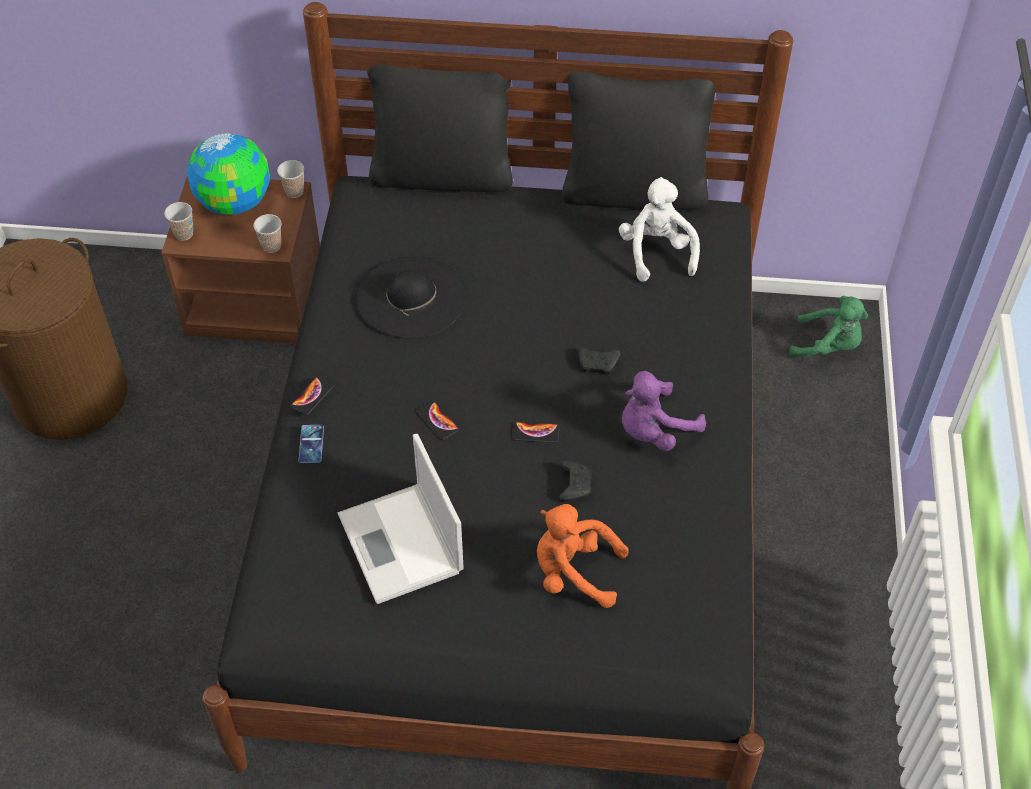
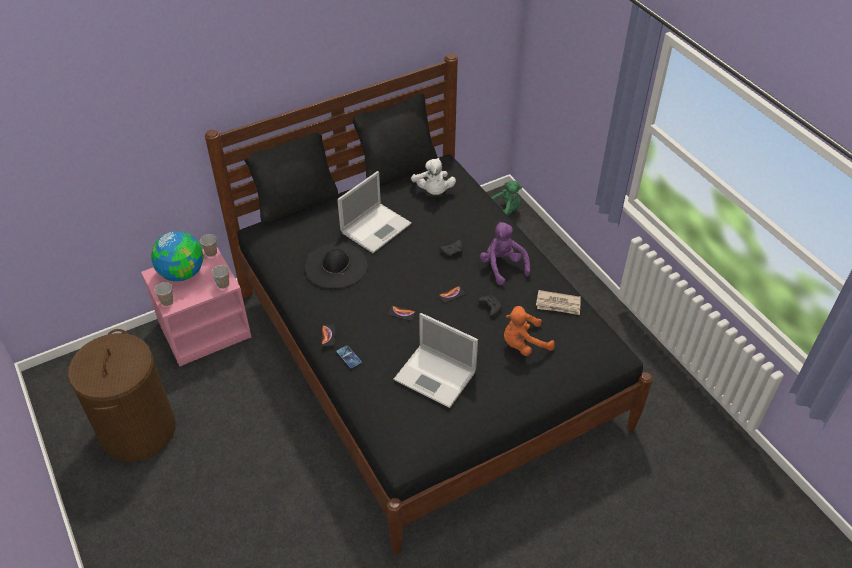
camera: 35 degrees left, 5 degrees down
brown nightstand [161,176,320,344] -> pink nightstand [141,247,251,366]
white plush toy [619,177,700,282] -> white plush toy turned 150 degrees counterclockwise [411,158,456,195]
purple plush toy [622,371,706,451] -> purple plush toy turned 135 degrees clockwise [480,222,530,285]
none -> laptop [337,171,412,253]
none -> newspaper [536,290,581,315]

